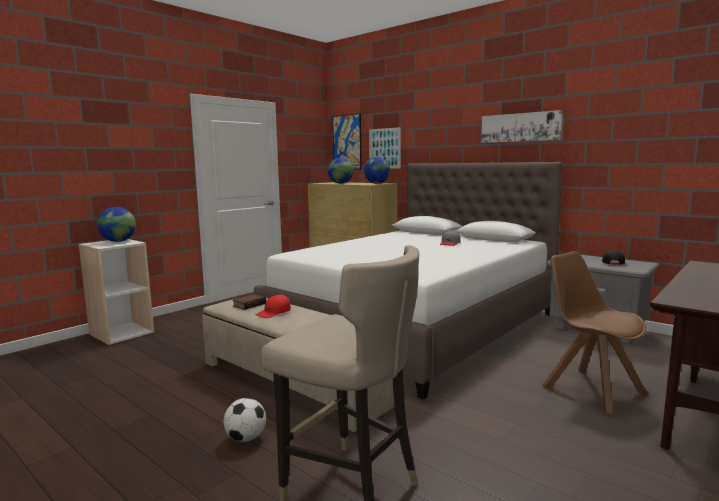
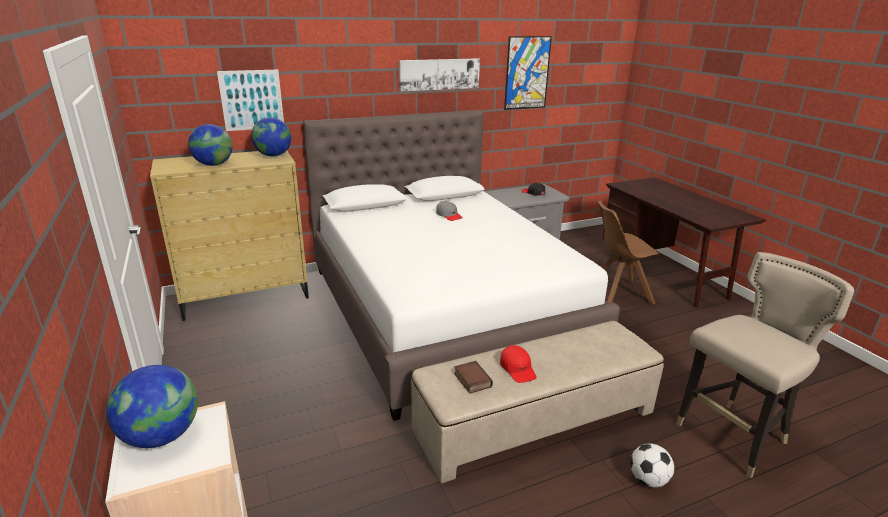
camera: 65 degrees left, 15 degrees up
picture [333,114,362,169] -> picture moved to [504,36,552,110]

